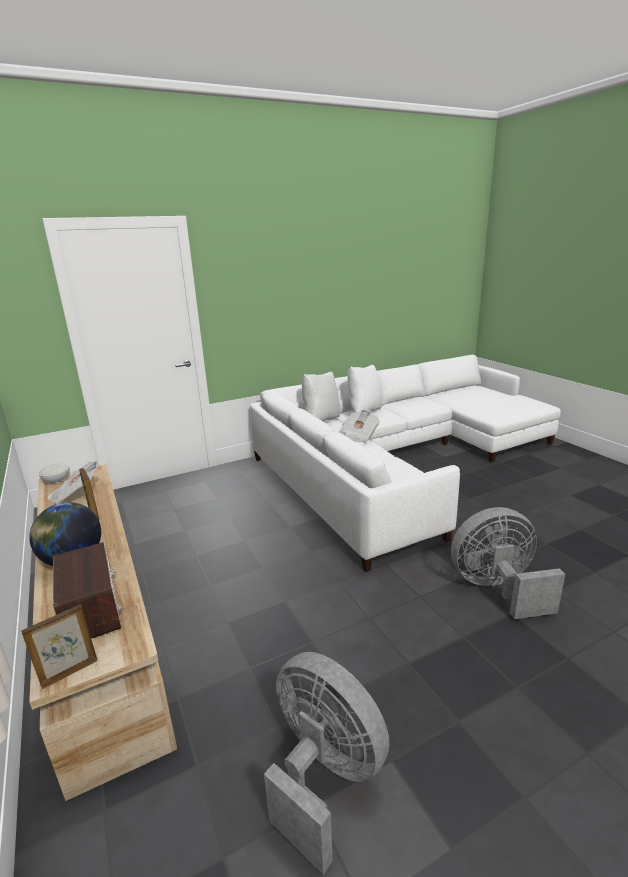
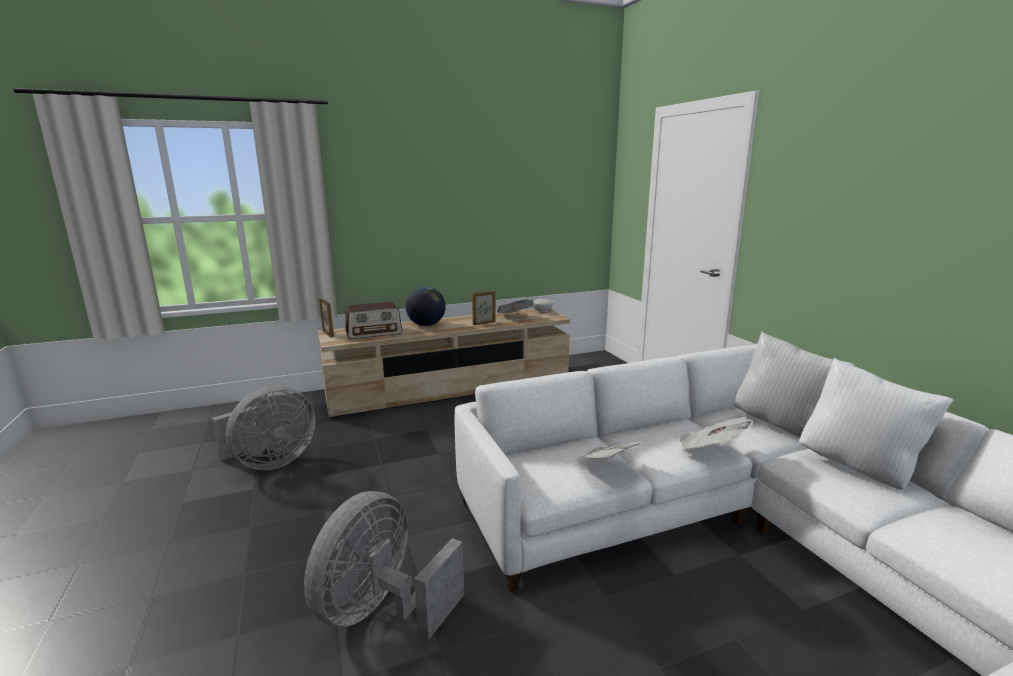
camera: 95 degrees right, 5 degrees down
grey fan [451,507,565,619] -> grey fan turned 150 degrees counterclockwise [304,491,464,640]
none -> newspaper [574,440,646,460]

